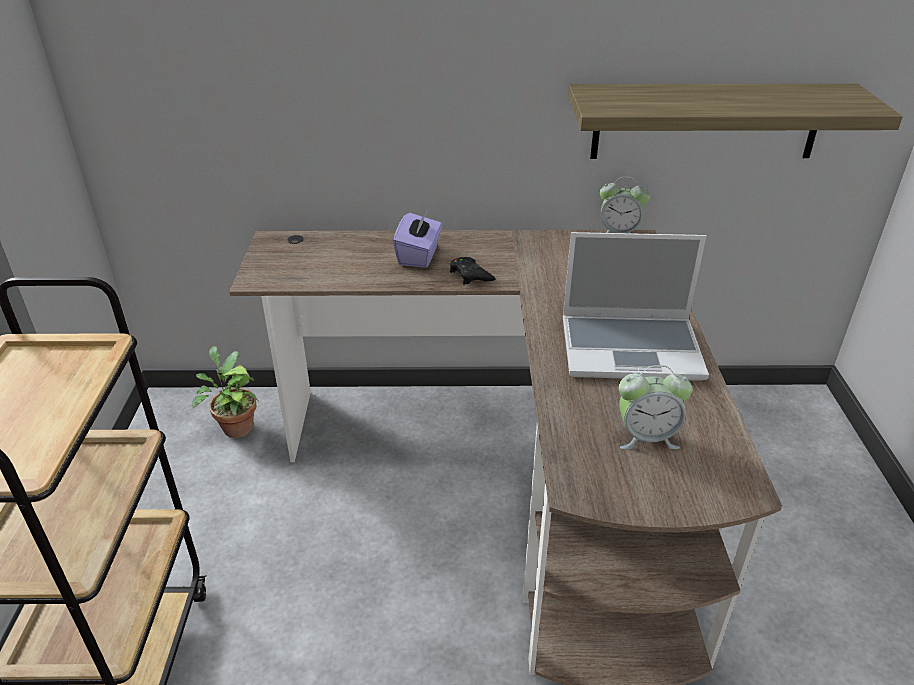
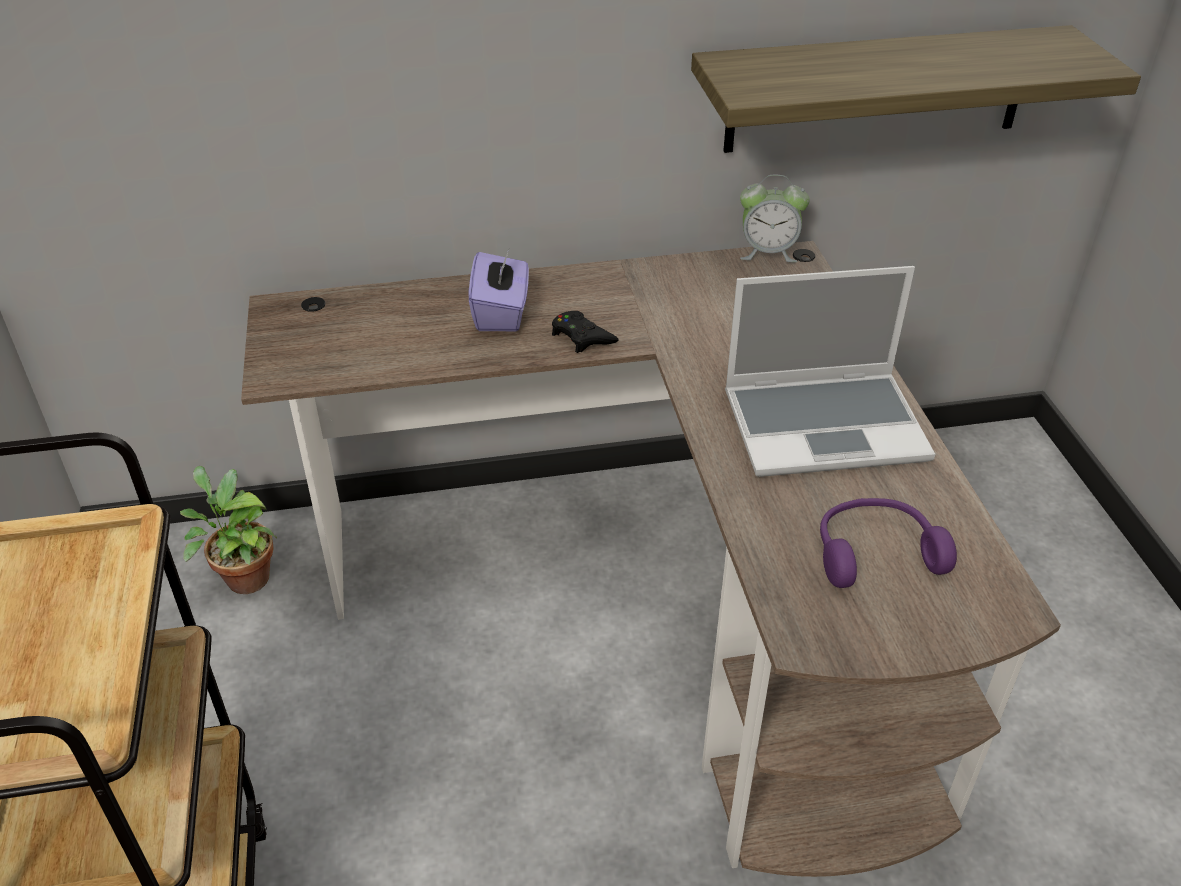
camera: 10 degrees left, 5 degrees up
alarm clock [619,365,693,449] -> purple headphones [820,498,957,588]

